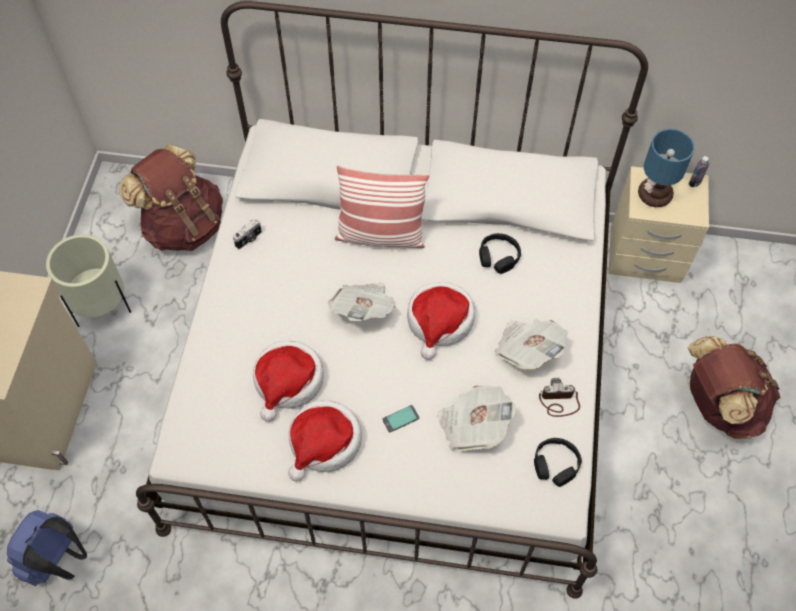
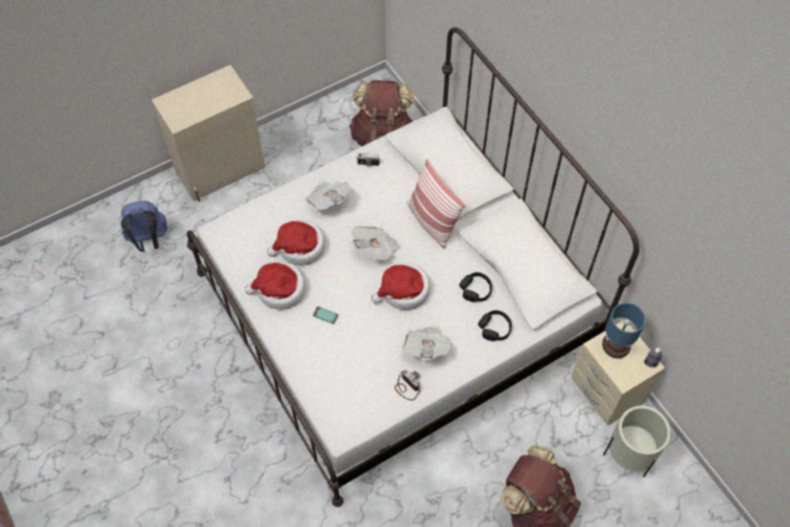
camera: 50 degrees right, 0 degrees up
beige planter [46,234,131,327] -> beige planter moved to [603,406,671,477]
newspaper [437,385,516,451] -> newspaper moved to [305,181,352,210]
black headphones [534,438,582,487] -> black headphones moved to [478,310,512,341]

